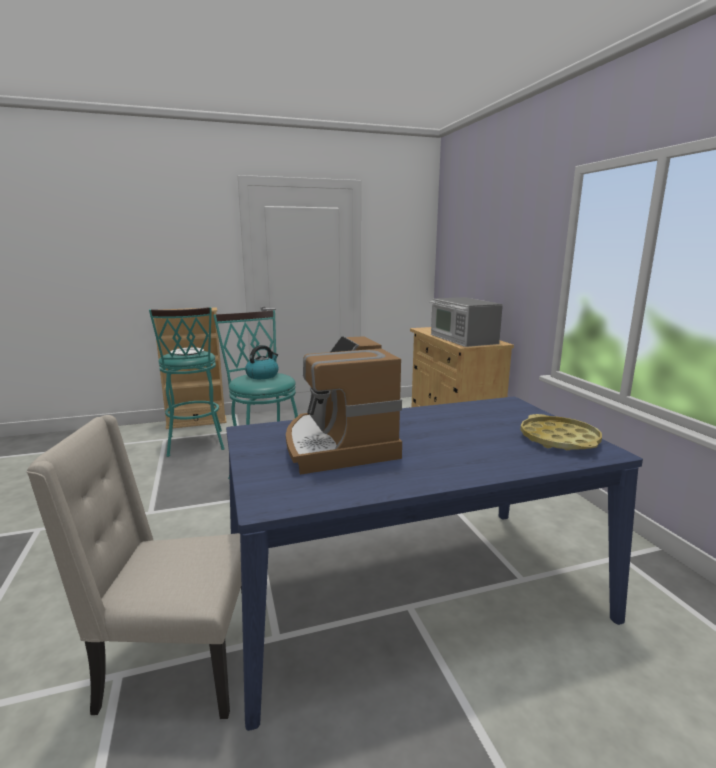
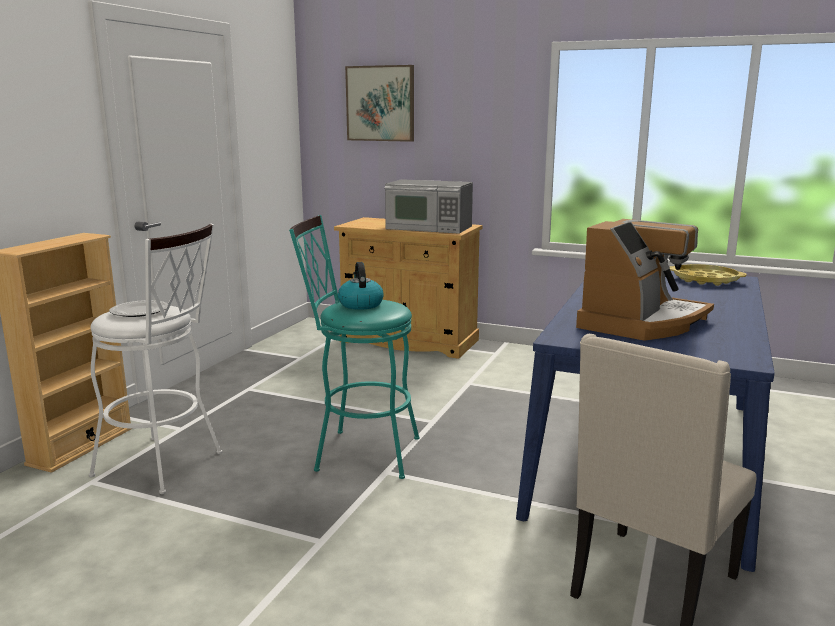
camera: 50 degrees left, 0 degrees up
turquoise stool [149,307,225,457] -> white stool [89,224,222,494]
coffee machine [286,336,402,475] -> coffee machine turned 75 degrees counterclockwise [576,219,714,341]
none -> picture [345,65,414,142]

